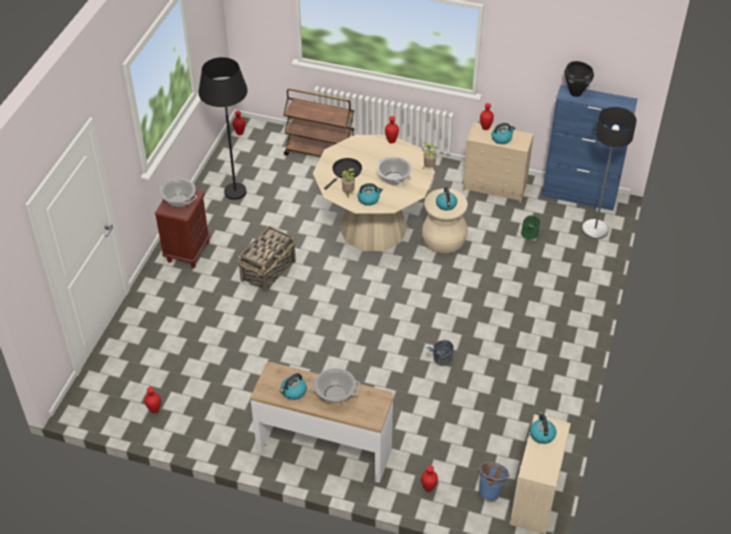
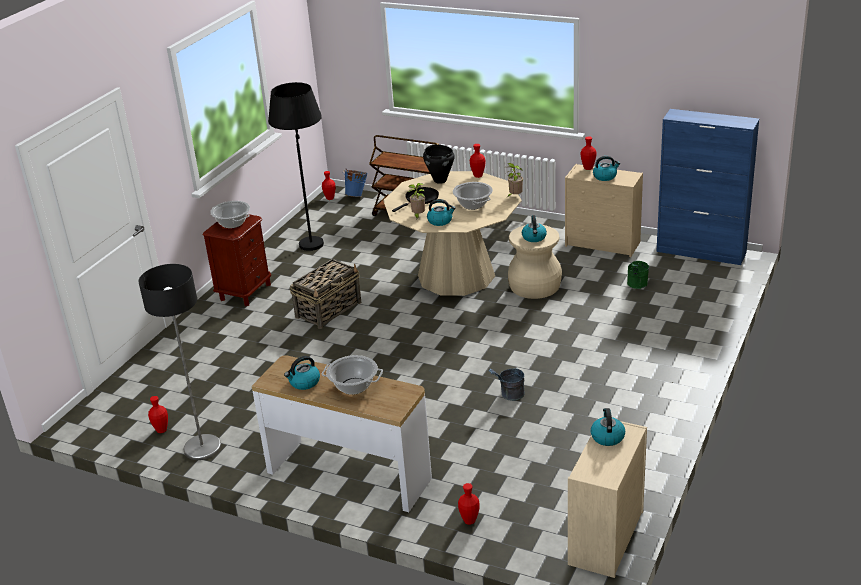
camera: 10 degrees right, 15 degrees down
blue bucket [478,462,510,501] -> blue bucket moved to [343,168,368,197]
black cooking pot [565,61,594,97] -> black cooking pot moved to [423,145,455,184]
floor lamp [582,107,637,239] -> floor lamp moved to [139,264,221,460]

